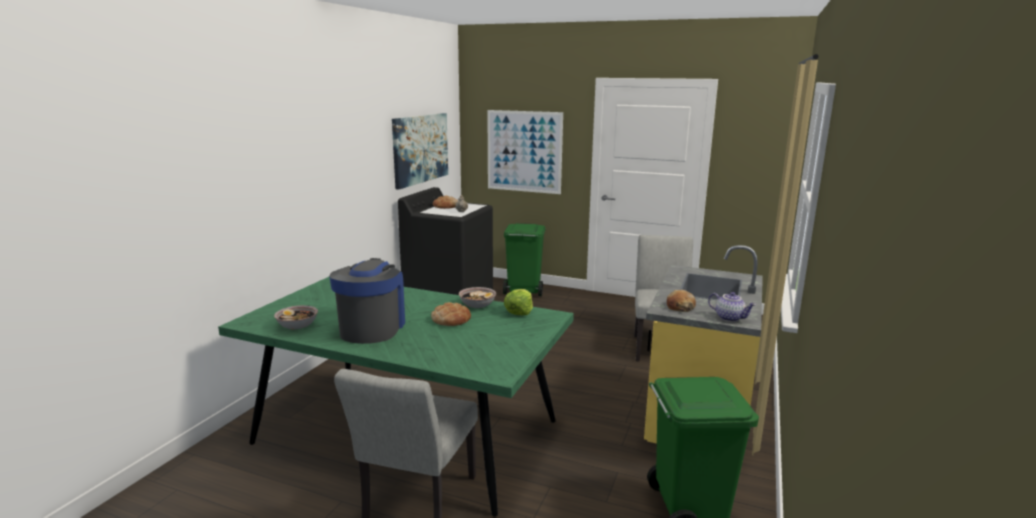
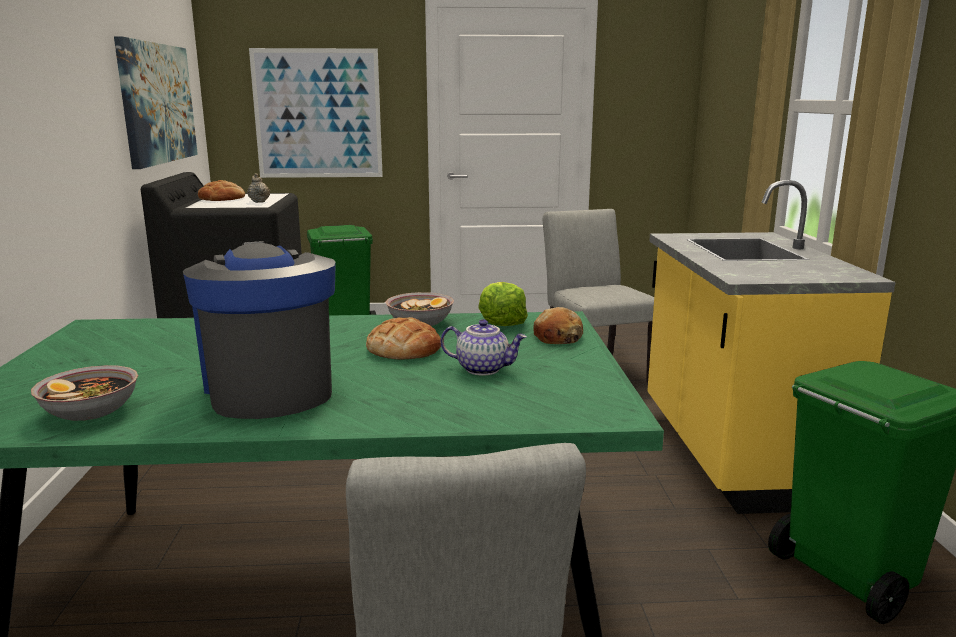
camera: 25 degrees left, 0 degrees up
bread [667,290,696,312] -> bread moved to [534,307,583,344]
teapot [708,292,756,322] -> teapot moved to [440,319,527,376]

